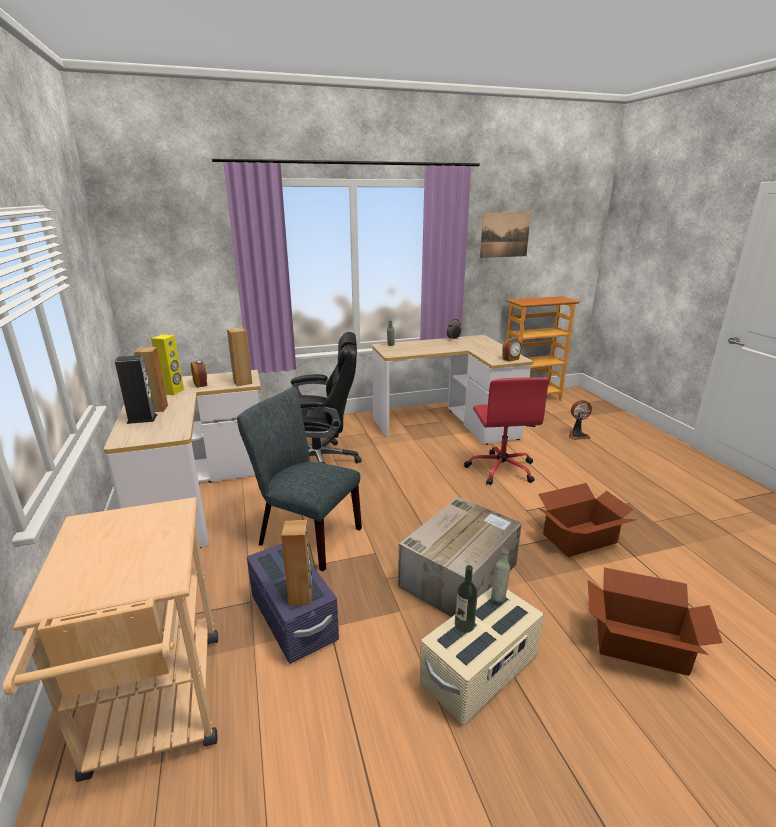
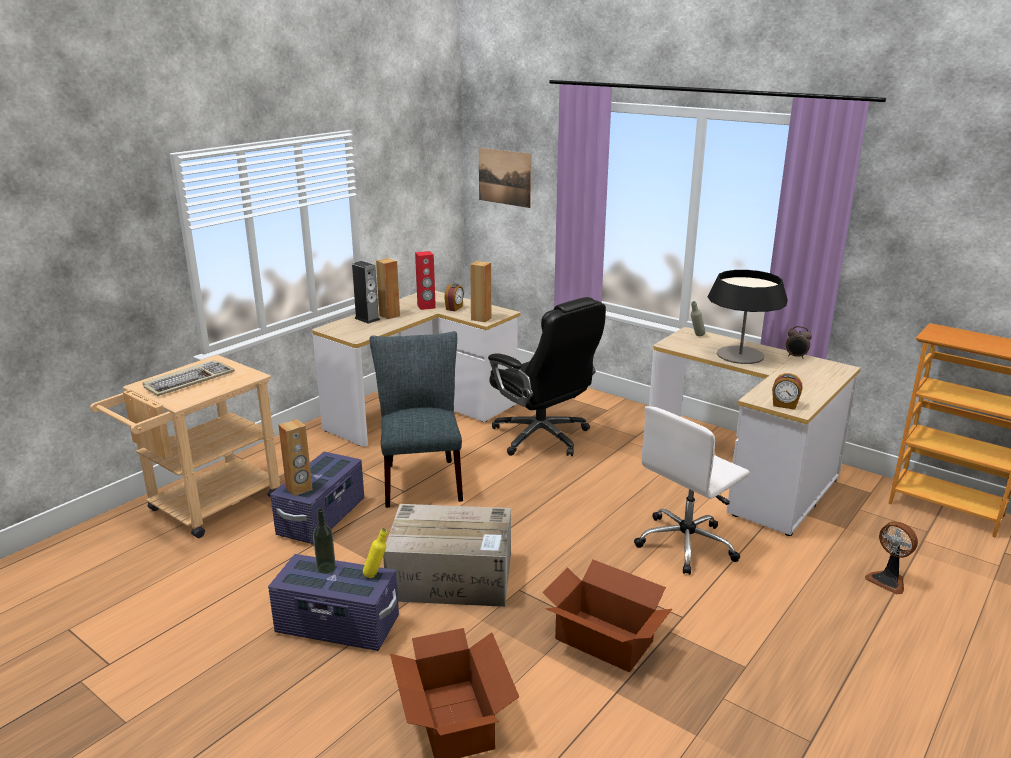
camera: 55 degrees right, 0 degrees up
yellow speaker [151,334,184,395] -> red speaker [415,251,436,310]
beige storage box [420,587,544,725] -> purple storage box [268,554,399,651]
red office chair [464,377,549,485] -> white office chair [634,406,750,575]
picture [480,212,531,258] -> picture moved to [479,148,531,208]
grey bottle [491,548,510,603] -> yellow bottle [363,528,387,578]
none -> keyboard [143,360,235,396]
none -> table lamp [708,270,788,364]

